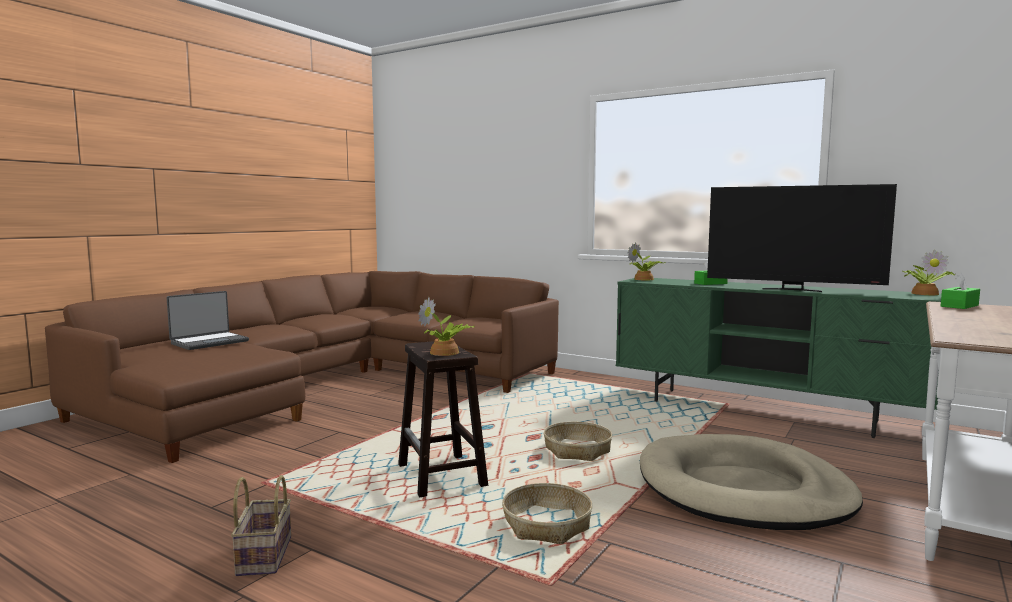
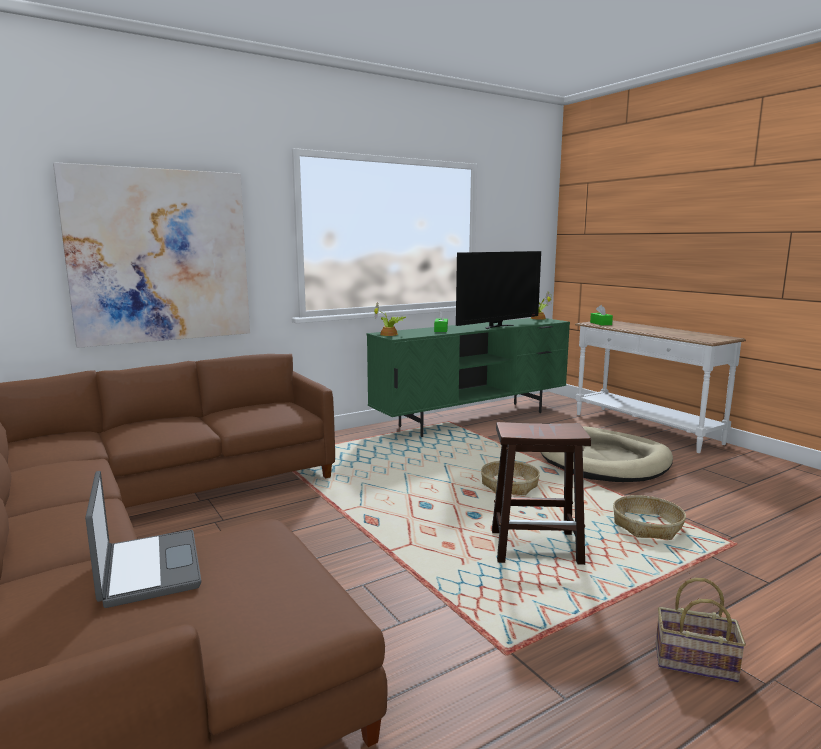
camera: 65 degrees left, 5 degrees up
potted plant [418,297,475,356] -> none
none -> picture [53,162,250,348]

